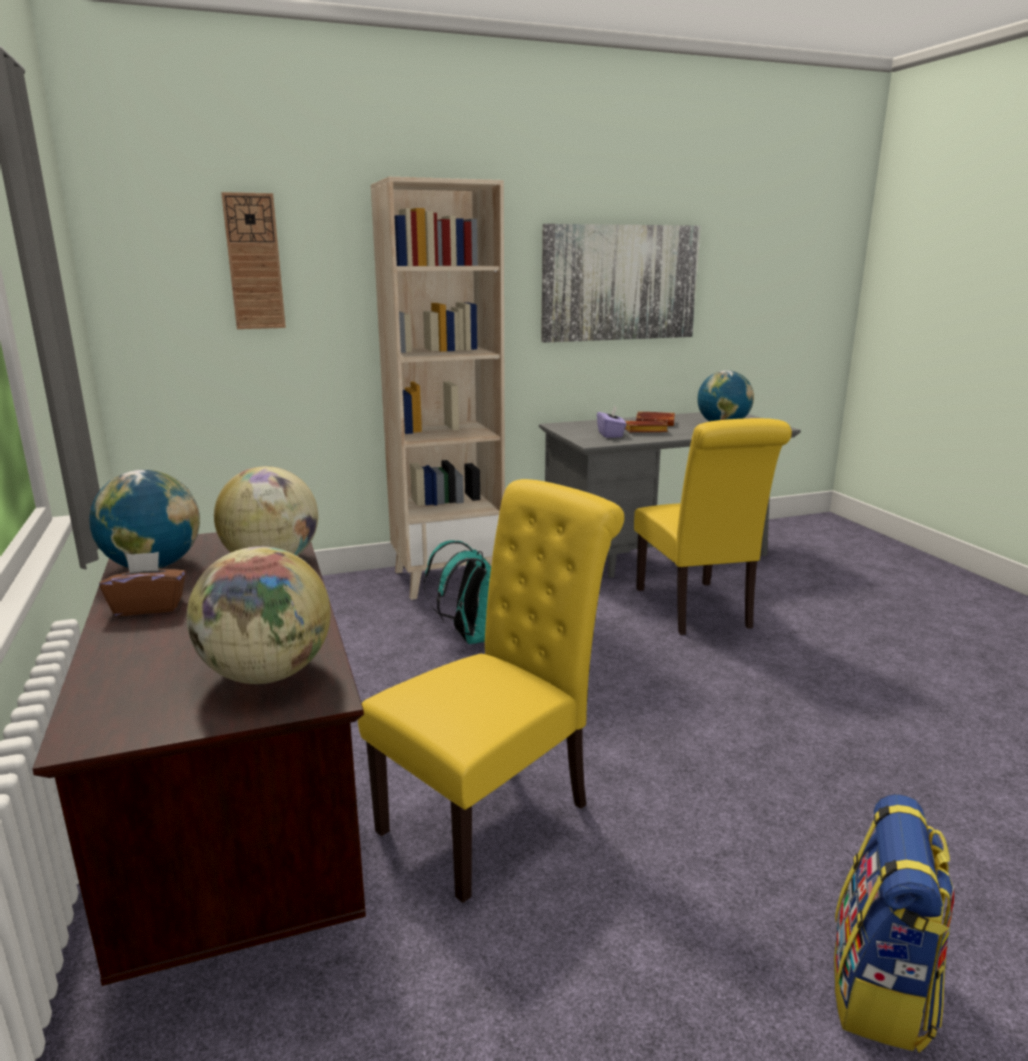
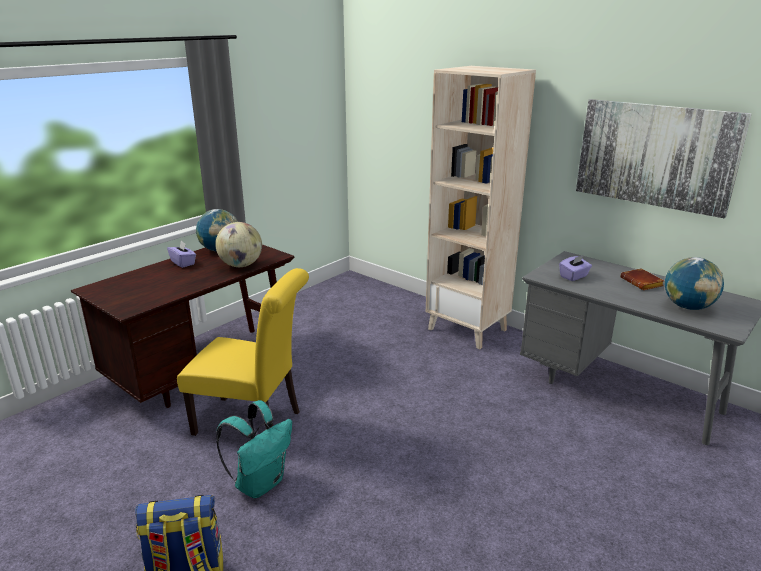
camera: 60 degrees right, 5 degrees up
brown tissue box [99,552,186,616] -> purple tissue box [167,241,196,268]
globe [187,546,331,684] -> none
wall clock [221,192,286,329] -> none
turquoise backpack [424,540,491,644] -> turquoise backpack moved to [216,400,292,498]
brown book [625,421,669,432] -> none
yellow chair [634,418,792,635] -> none

